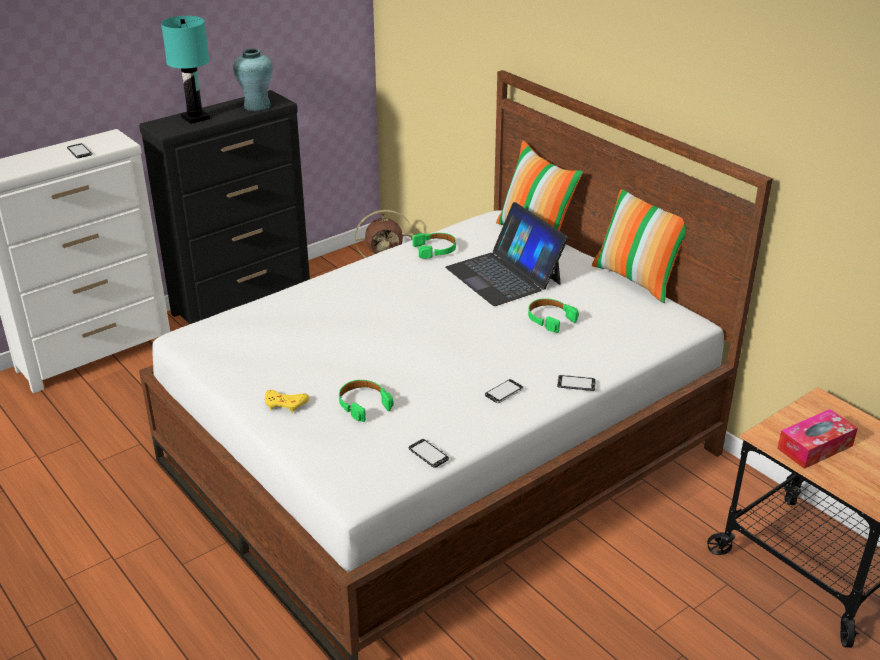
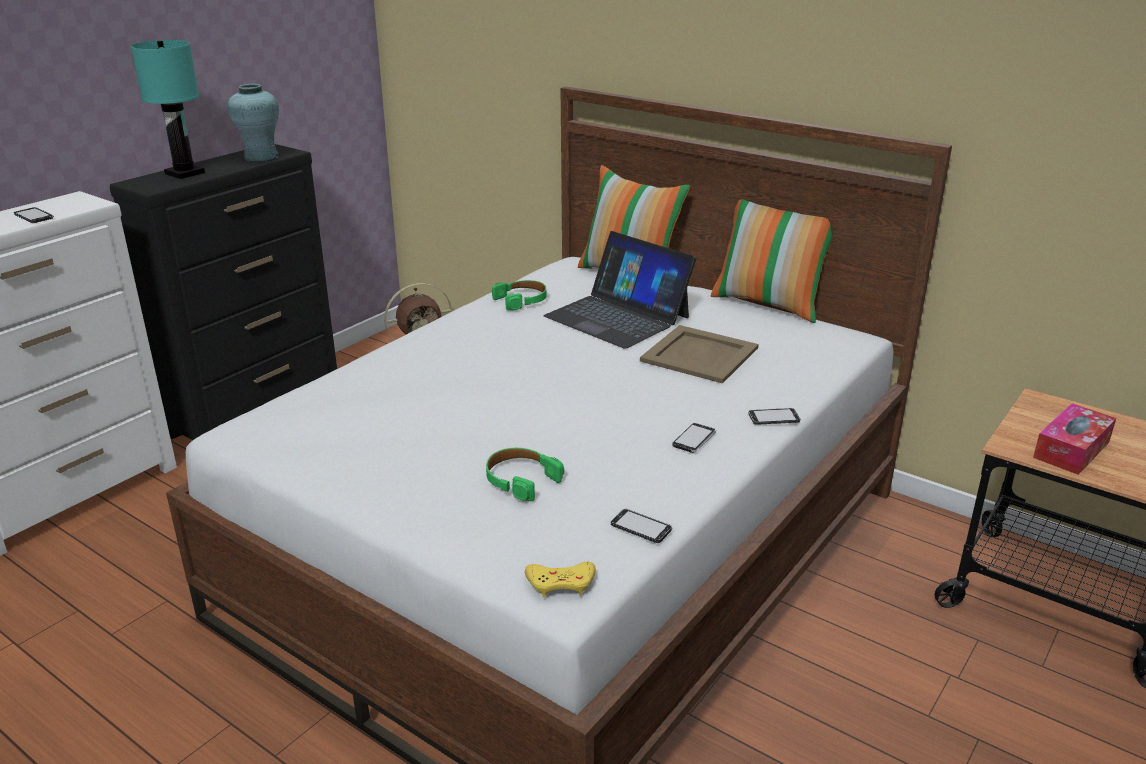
camera: 15 degrees left, 5 degrees down
yellow game controller [265,390,309,413] -> yellow game controller moved to [525,562,596,598]
green headphones [528,298,579,333] -> beige tray [640,325,759,384]

